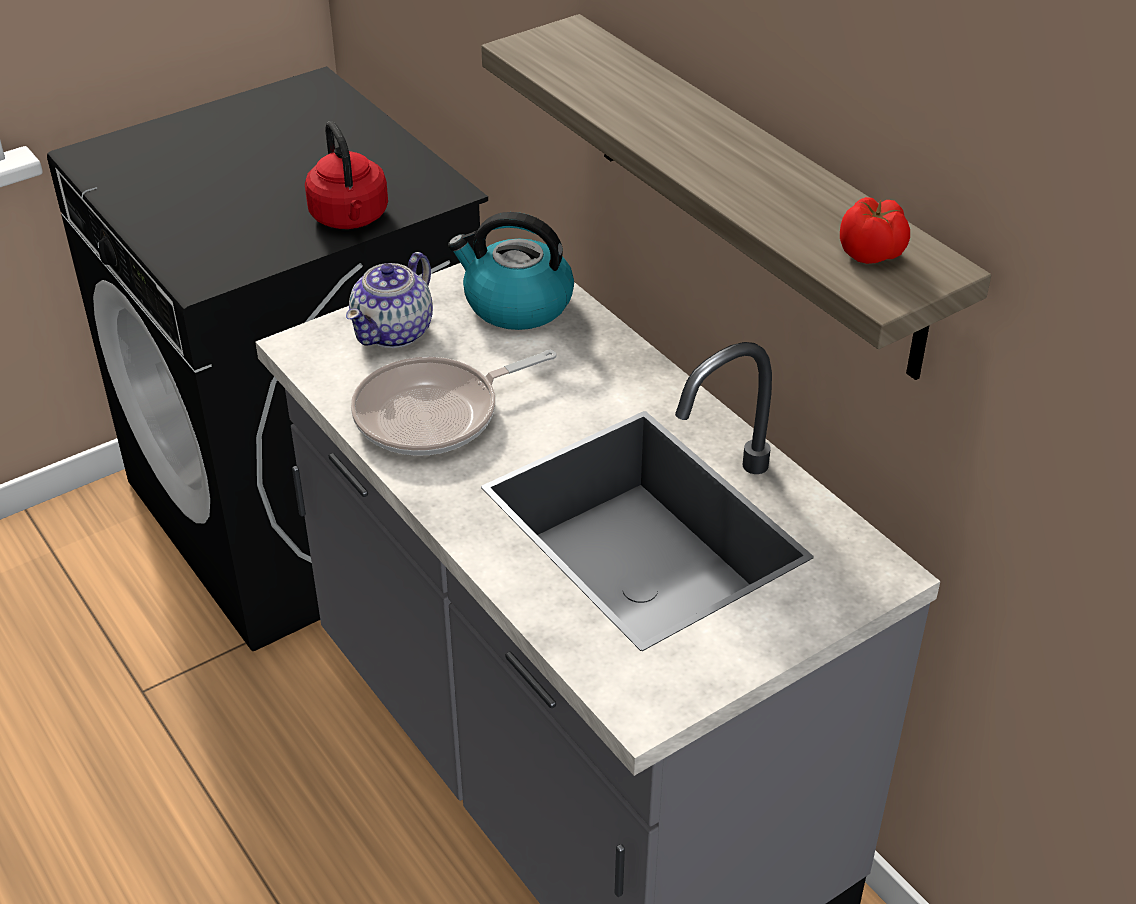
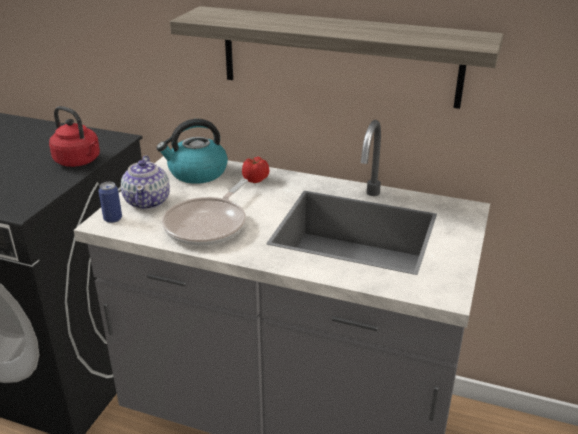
camera: 35 degrees left, 10 degrees down
tomato [840,197,910,264] -> tomato moved to [242,157,269,183]
none -> can [98,182,122,223]

